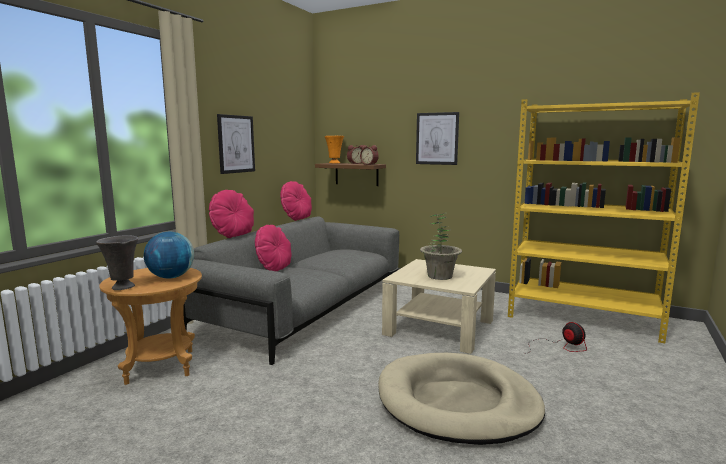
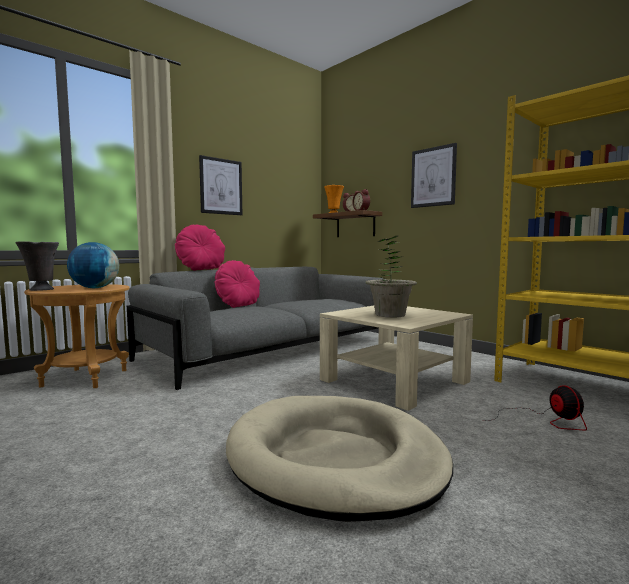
camera: 20 degrees right, 5 degrees down
pink pillow [280,181,312,221] -> none

